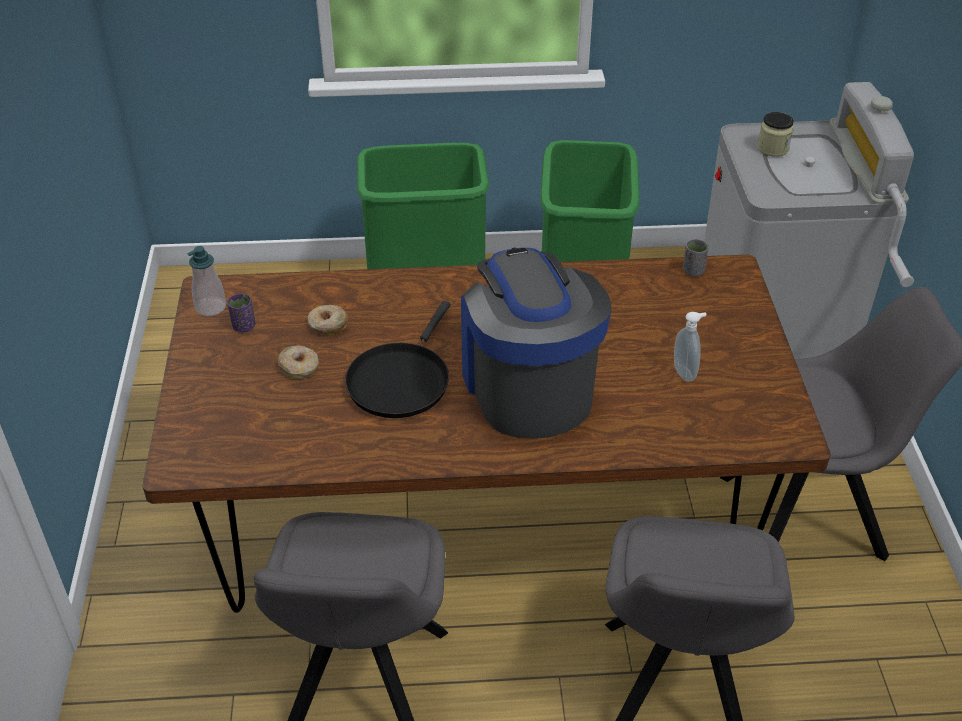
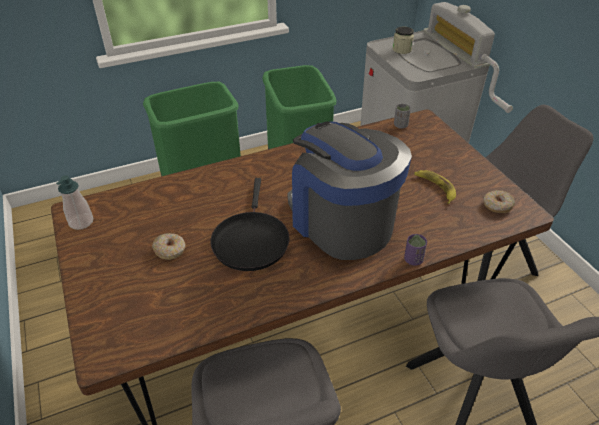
camera: 20 degrees left, 0 degrees up
purple cup [227,294,255,332] -> purple cup moved to [404,234,427,266]
donut [308,305,348,336] -> donut moved to [484,190,515,213]
soap dispenser [674,312,707,382] -> banana [414,170,456,204]

